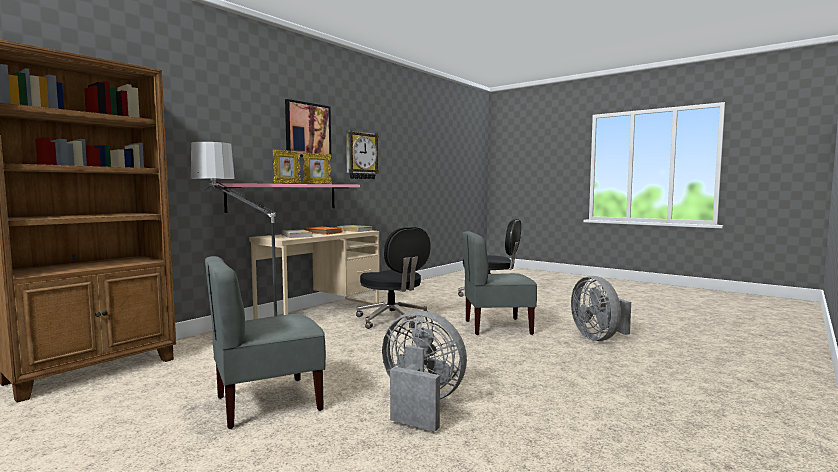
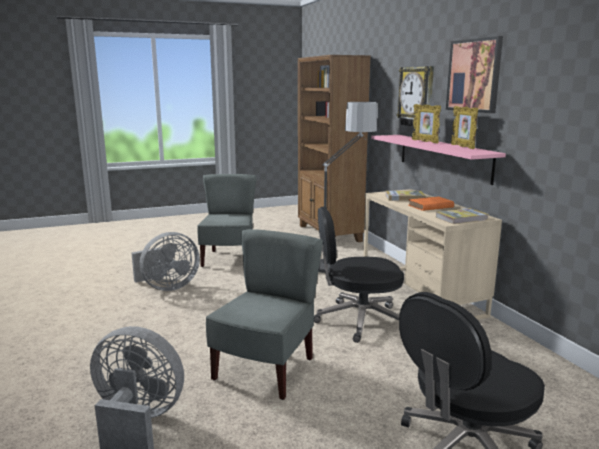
camera: 120 degrees right, 10 degrees up
wall clock [346,130,379,179] -> wall clock moved to [397,66,434,127]

